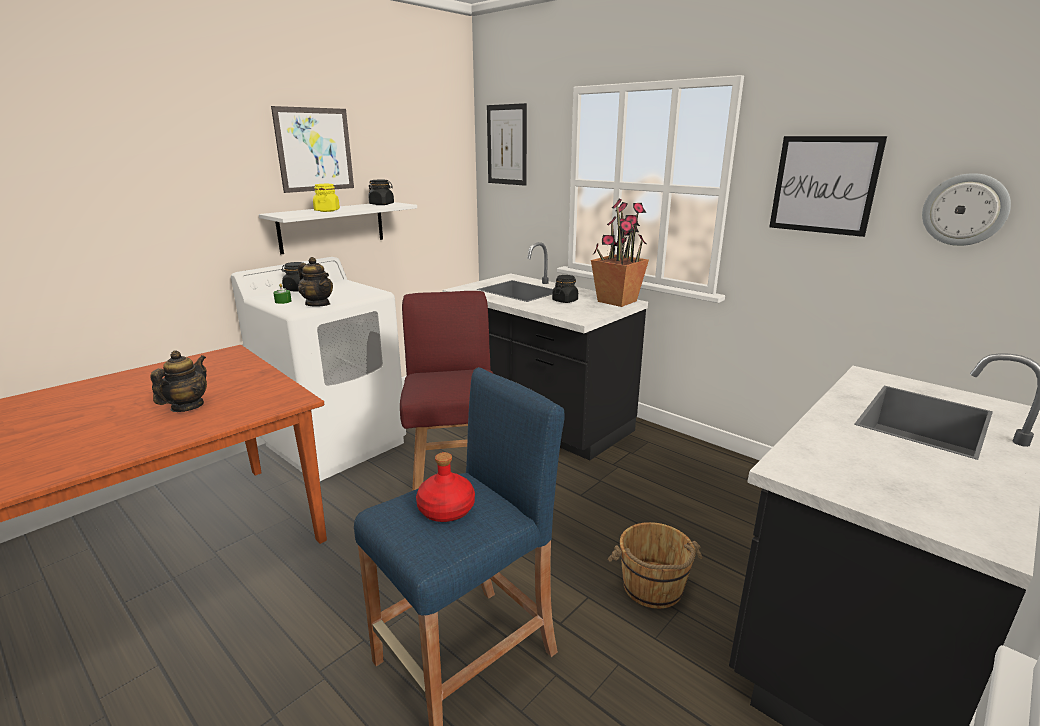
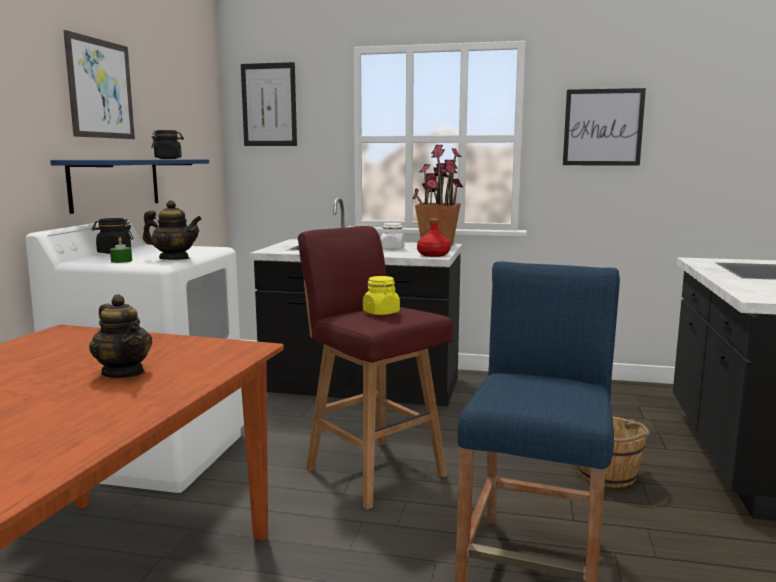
camera: 30 degrees left, 10 degrees down
teapot [150,350,207,412] -> teapot turned 150 degrees clockwise [89,294,152,378]
white shelf [259,202,417,254] -> blue shelf [50,159,209,214]
yellow jar [313,184,340,212] -> yellow jar moved to [363,276,400,315]
red bottle [416,452,475,522] -> red bottle moved to [417,218,451,257]
black jar [552,275,578,303] -> white jar [380,223,405,250]
wall clock [922,173,1011,246] -> none

